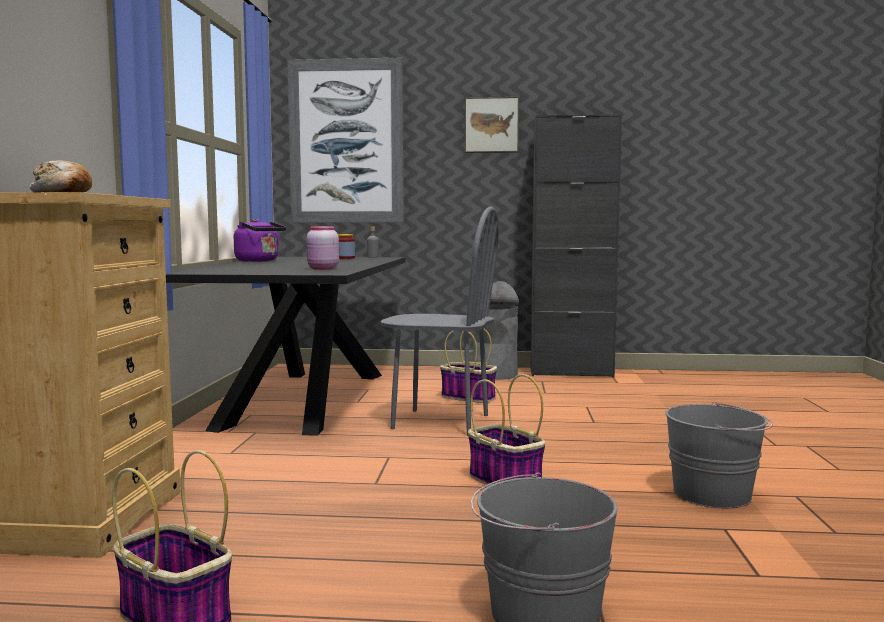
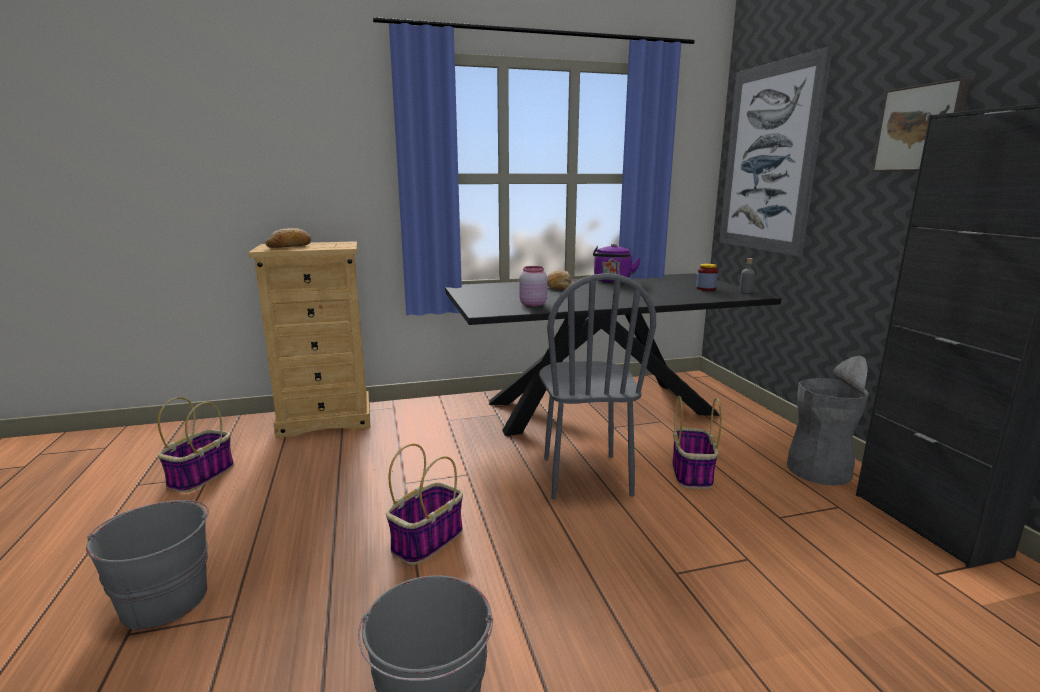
camera: 70 degrees right, 10 degrees up
none -> bread [547,270,573,290]

